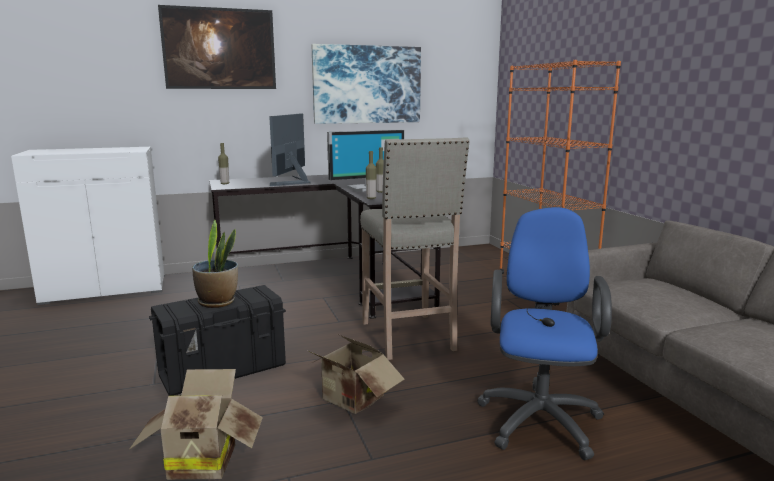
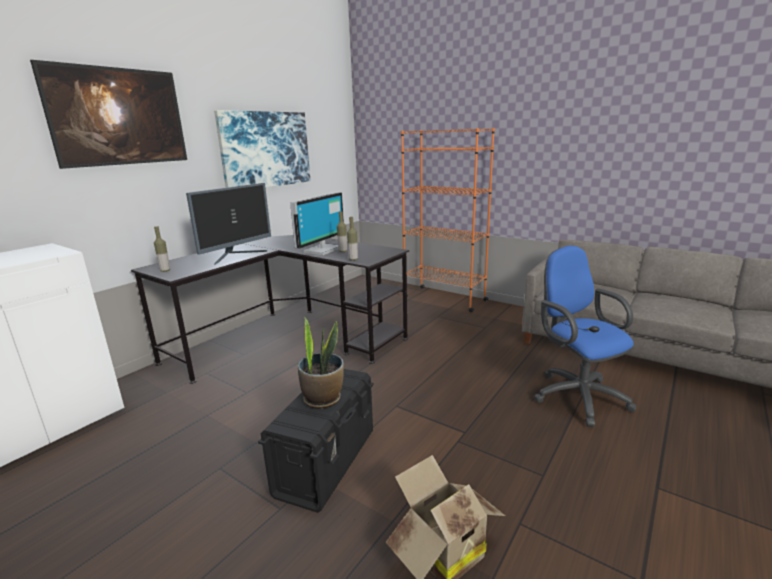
camera: 35 degrees left, 5 degrees up
monitor [269,113,311,186] -> monitor turned 120 degrees counterclockwise [186,183,271,265]
cardboard box [306,334,405,414] -> none
beige stool [360,137,470,360] -> none

